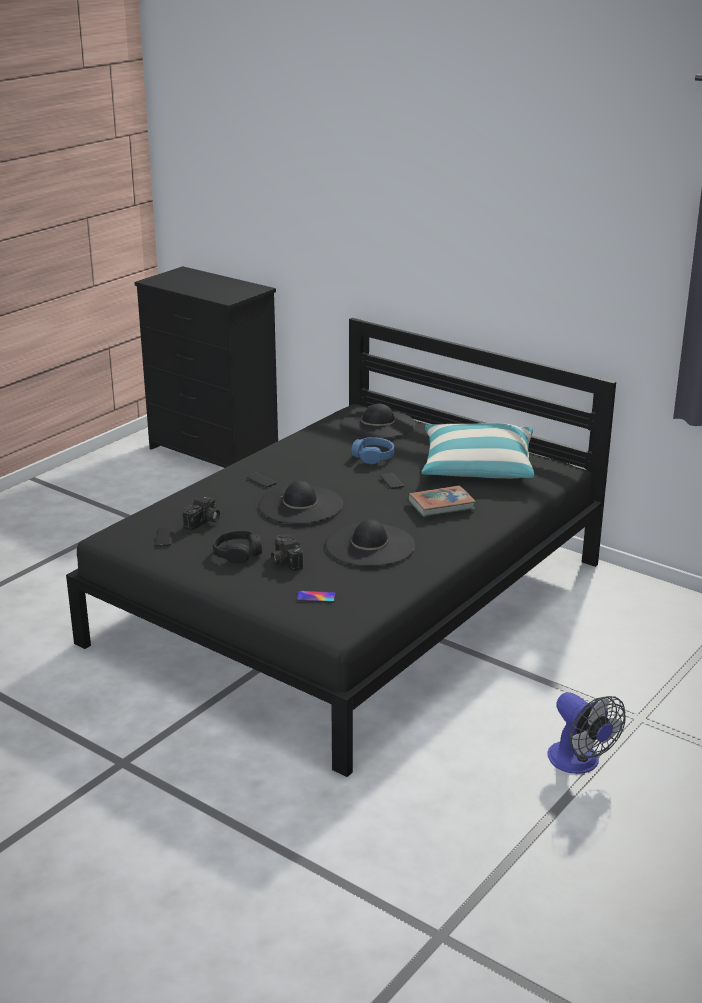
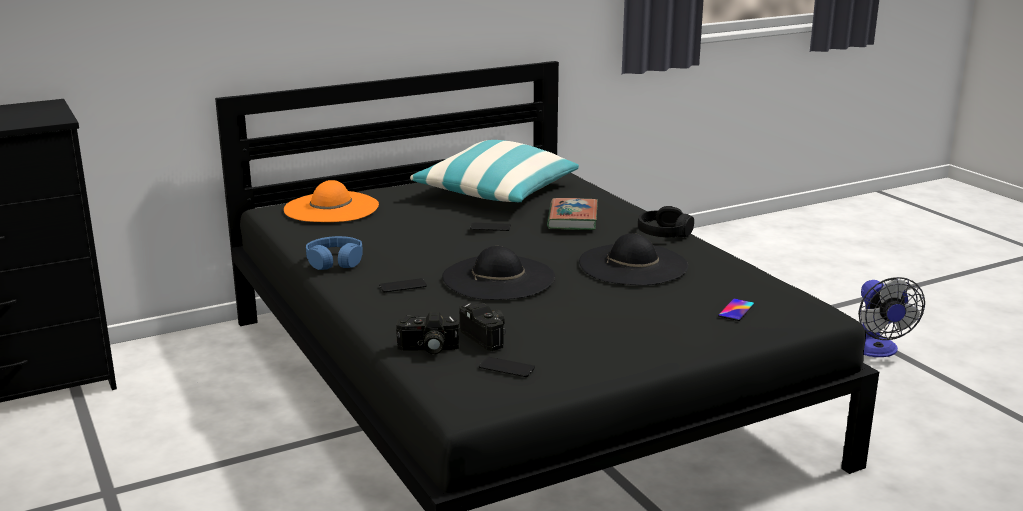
camera: 65 degrees left, 5 degrees down
black headphones [213,530,262,564] -> black headphones moved to [638,206,694,238]
camera [271,534,303,571] -> camera moved to [396,312,459,354]
black hat [341,404,415,438] -> orange hat [284,180,379,222]
blue headphones [351,437,394,464] -> blue headphones moved to [306,236,363,270]
fan [547,692,626,774] -> fan turned 90 degrees clockwise [858,277,925,357]

